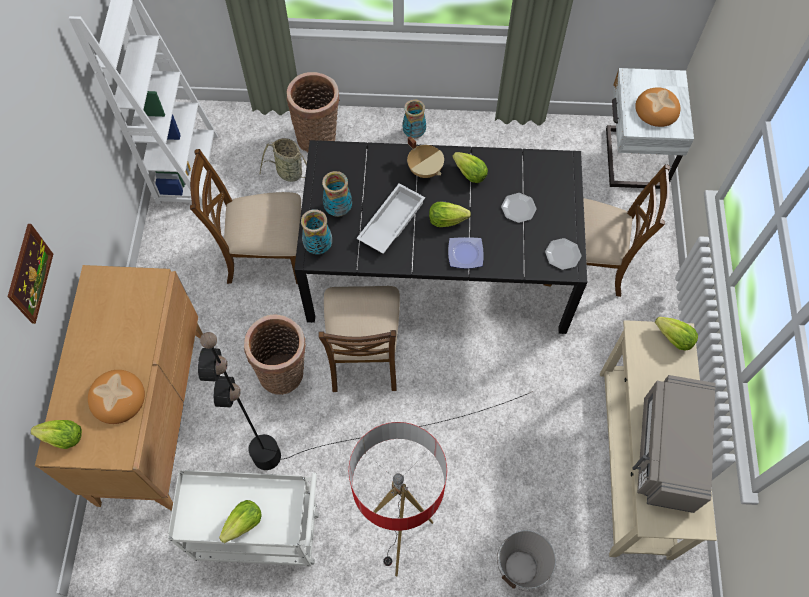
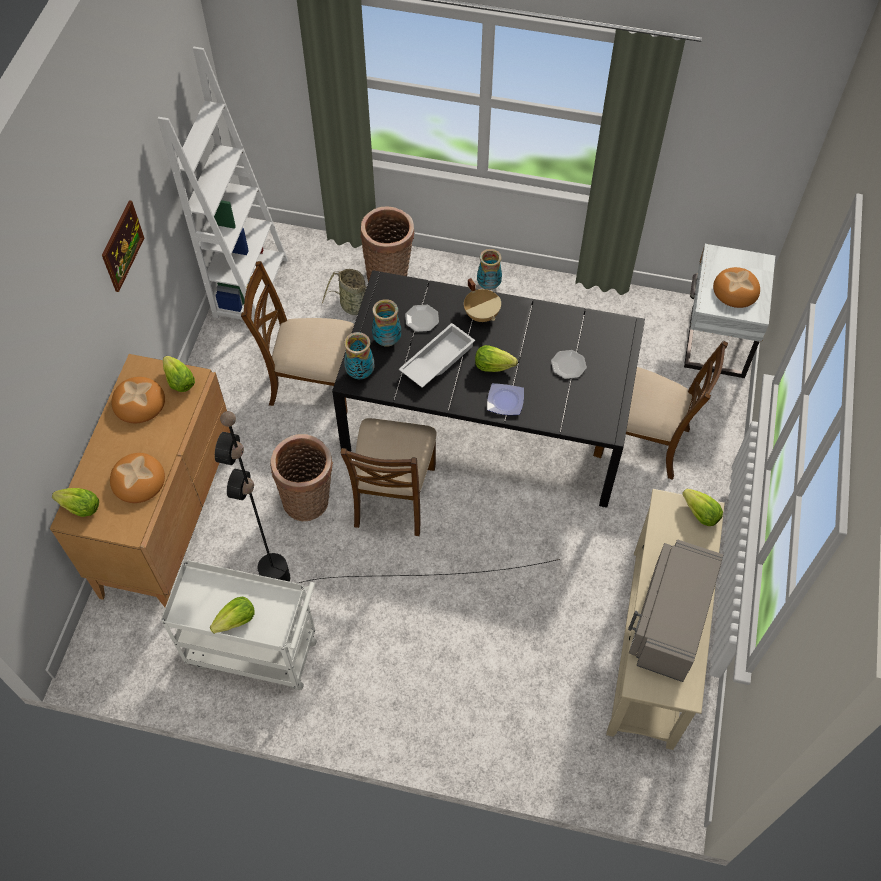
camera: 10 degrees right, 5 degrees down
picture [8,224,53,324] -> picture moved to [102,200,144,292]
floor lamp [349,422,447,576] -> none
lettuce [452,152,488,183] -> lettuce moved to [163,356,195,392]
bucket [497,530,556,592] -> none
plate [545,238,582,270] -> plate moved to [405,305,439,332]
none -> bread [111,377,165,423]

